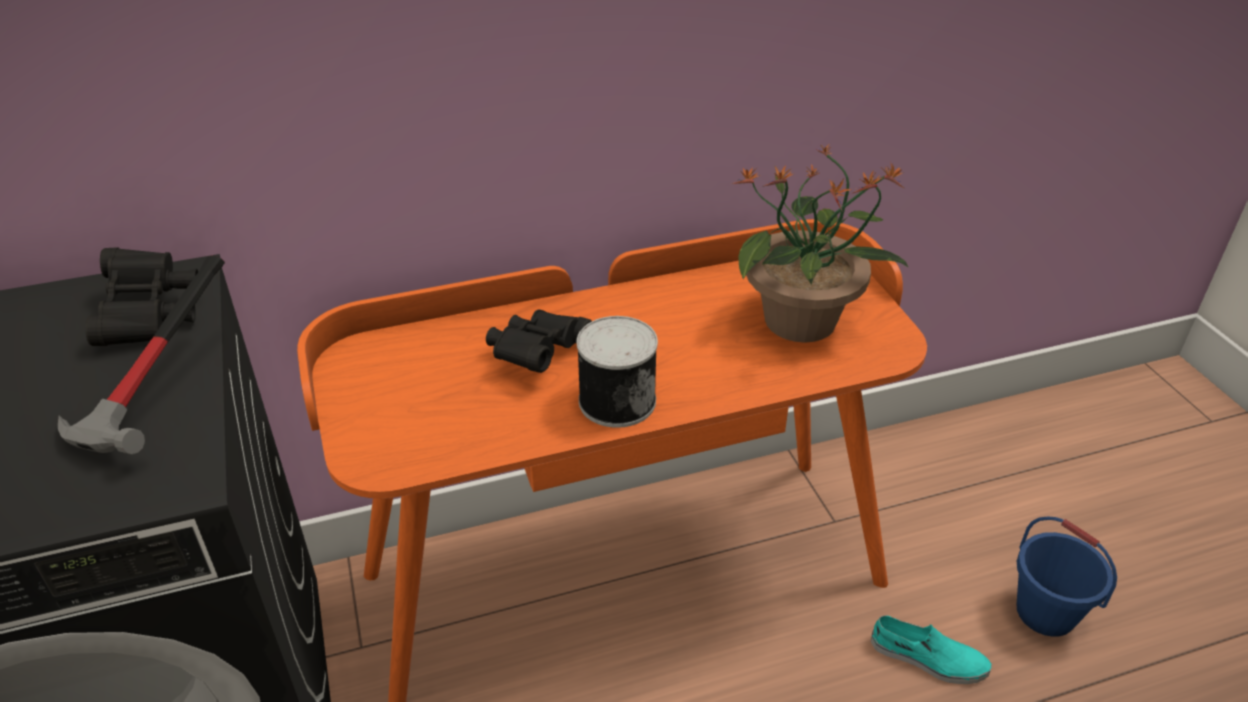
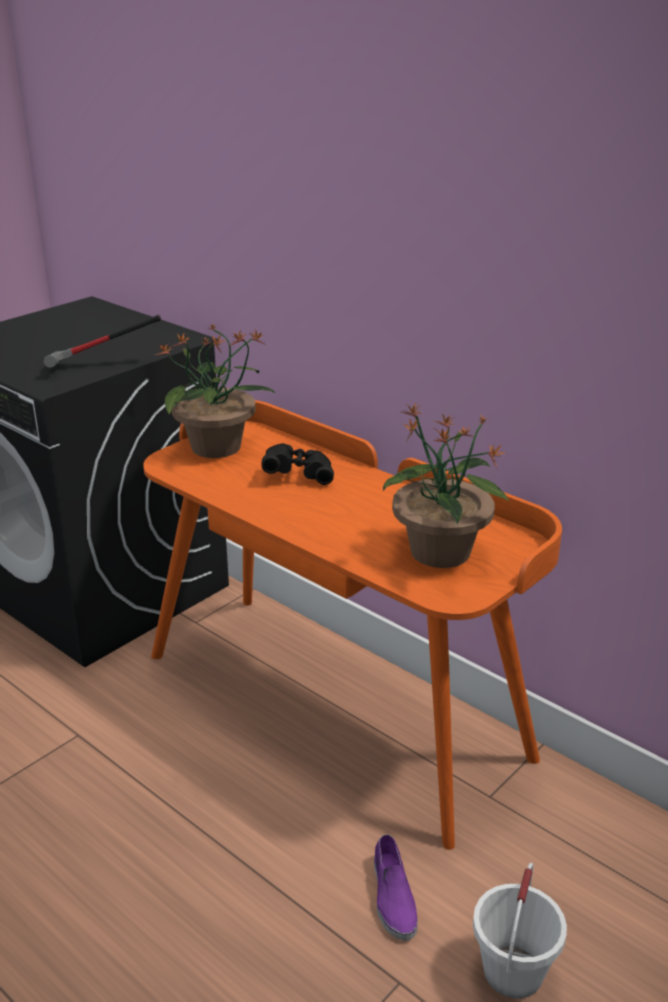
camera: 60 degrees right, 10 degrees down
black binoculars [85,247,198,346] -> none
can [576,316,658,428] -> none
turquoise shoe [871,615,992,684] -> purple shoe [374,834,418,941]
blue bucket [1016,516,1117,637] -> white bucket [473,863,567,999]
none -> potted plant [155,323,276,458]

